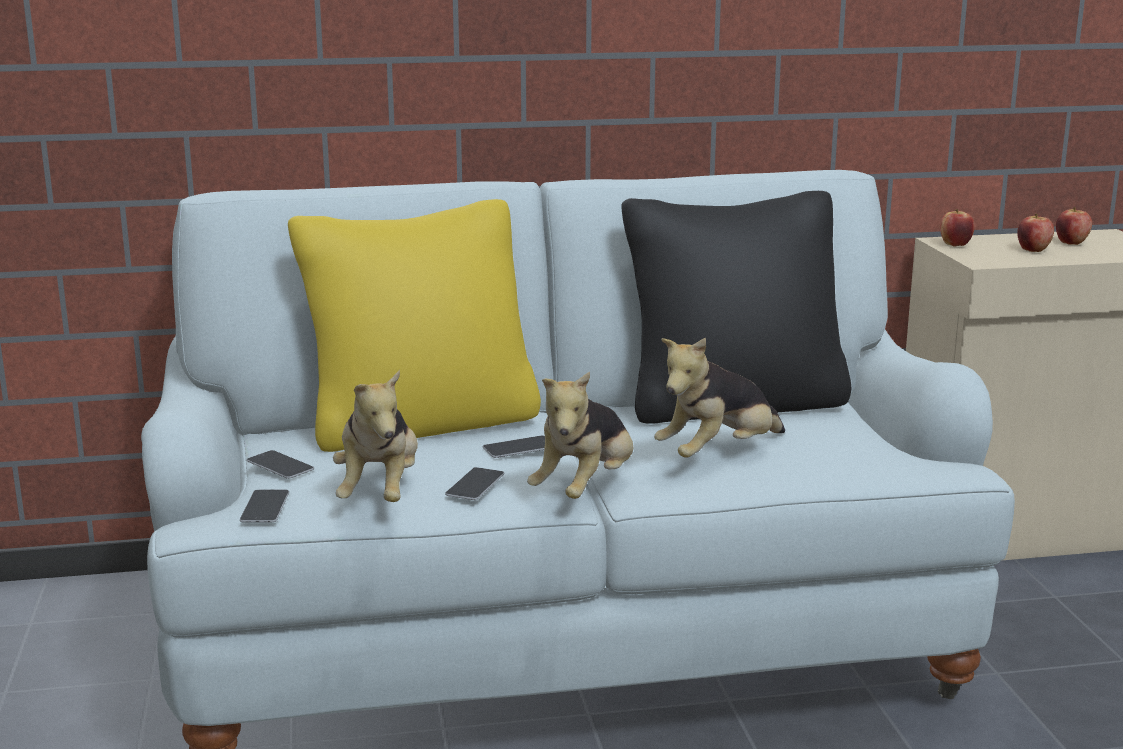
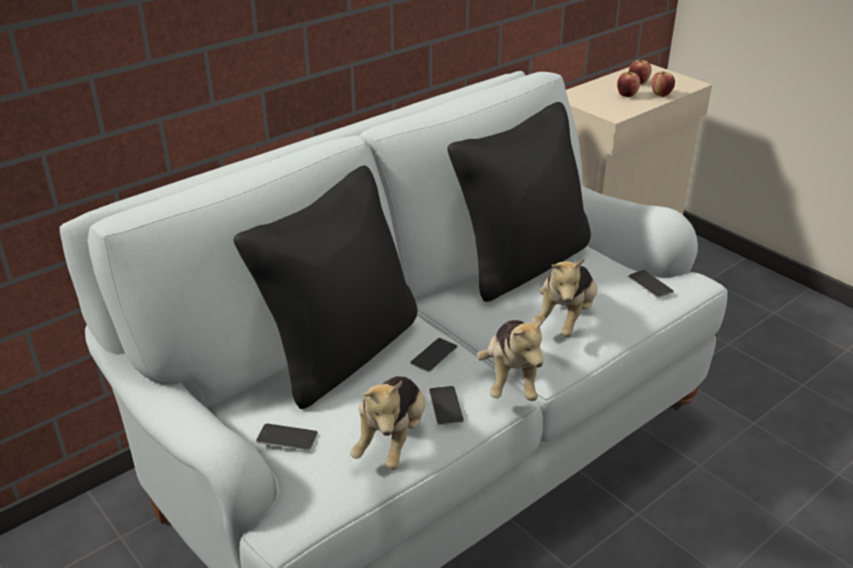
camera: 30 degrees left, 15 degrees up
phone [240,490,289,522] -> phone moved to [628,270,674,298]
yellow pillow [288,199,541,452] -> black pillow [234,165,417,409]
plush toy [333,370,418,502] -> plush toy turned 45 degrees clockwise [351,376,426,470]
apple [940,209,975,247] -> apple moved to [651,71,675,97]

